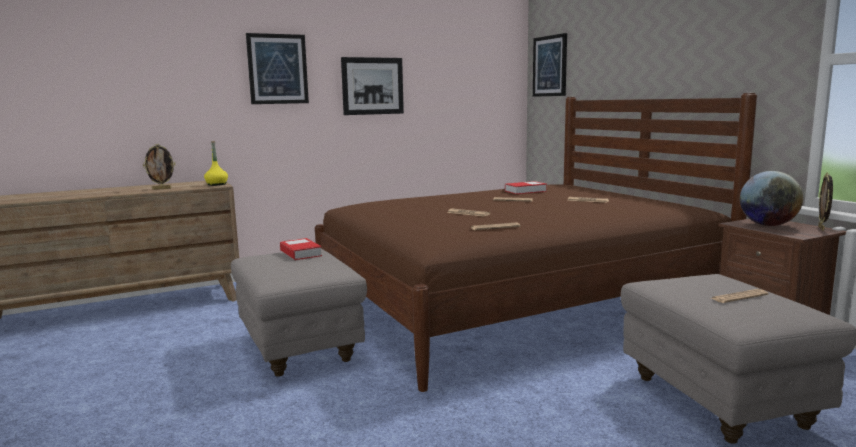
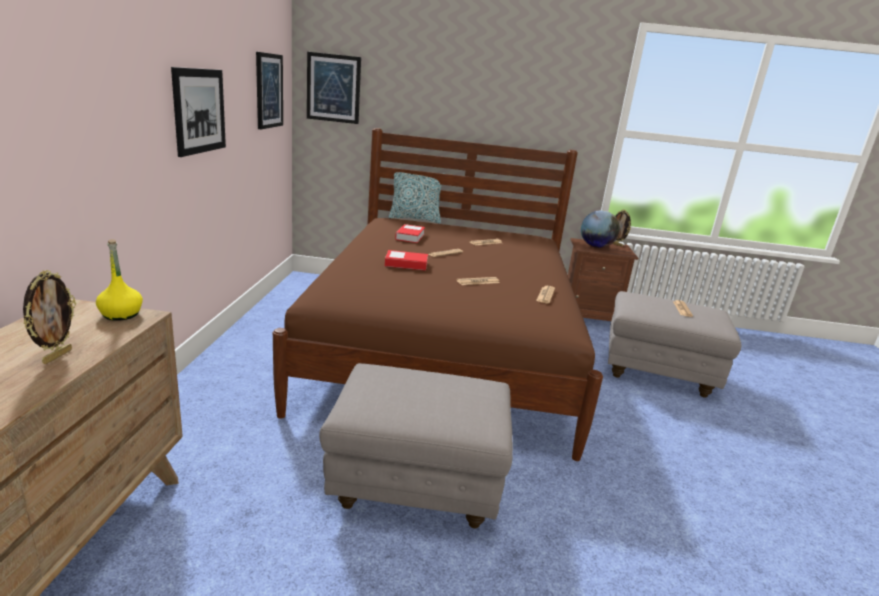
camera: 60 degrees left, 10 degrees up
picture [246,33,309,104] -> picture moved to [256,52,283,129]
book [280,238,322,260] -> book moved to [385,250,428,271]
none -> pillow [389,172,445,223]

